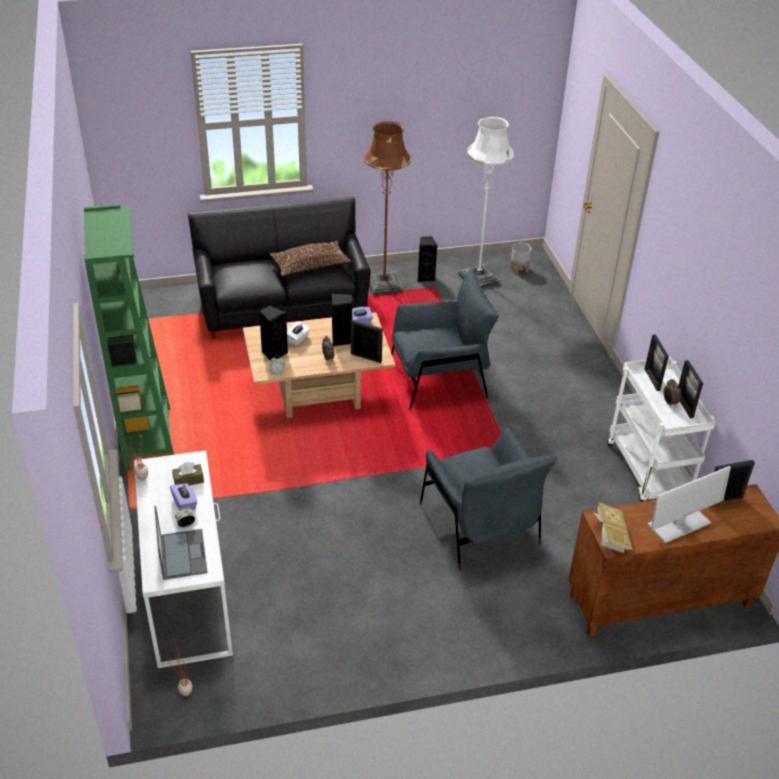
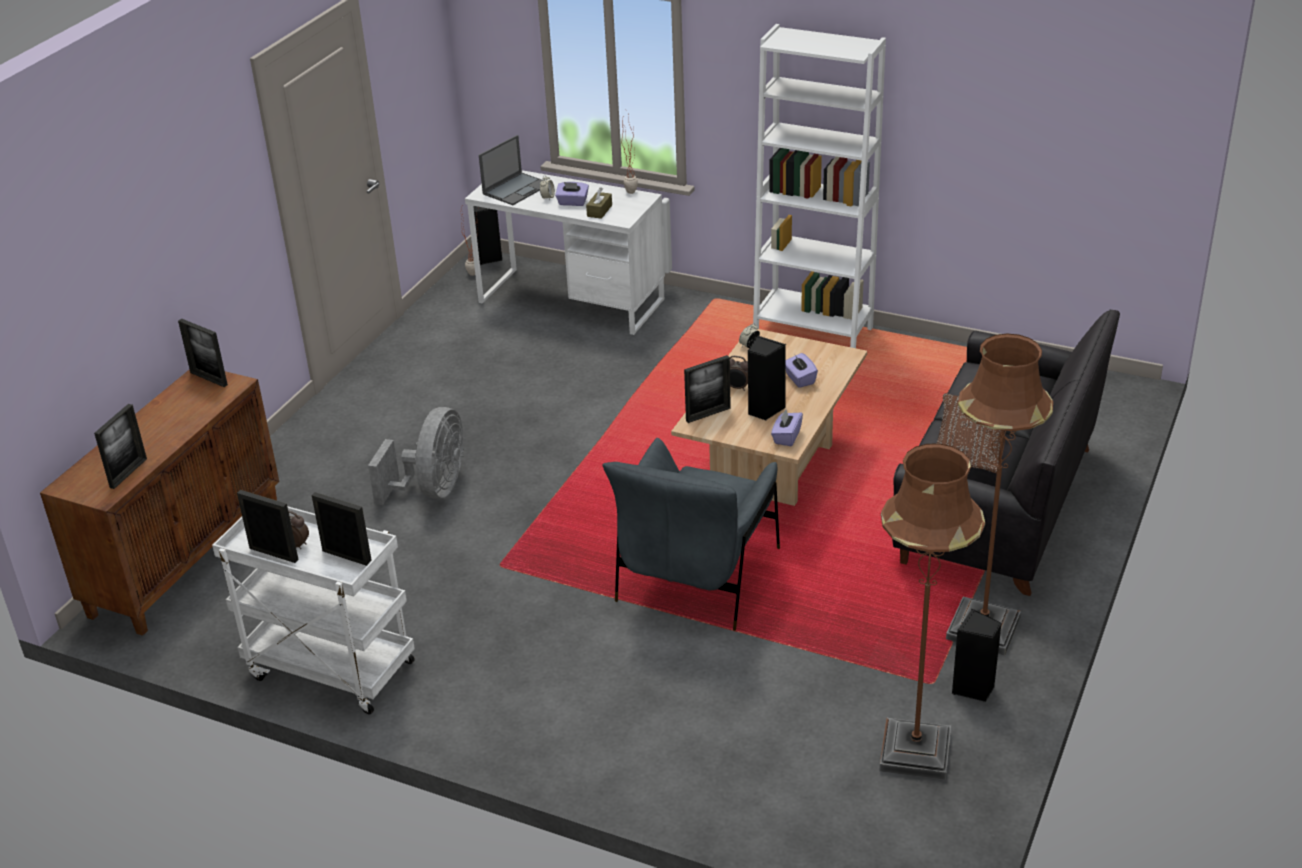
camera: 130 degrees right, 5 degrees down
green bookcase [84,204,174,471] -> white bookcase [753,24,886,348]
laptop [154,506,208,580] -> laptop turned 75 degrees counterclockwise [479,135,543,205]
black speaker [259,305,288,360] -> black speaker moved to [474,206,502,265]
white tissue box [287,321,310,346] -> purple tissue box [785,353,818,388]
grey armchair [420,428,557,570] -> grey fan [368,407,464,505]
white floor lamp [458,116,514,288] -> brown floor lamp [880,443,985,780]
grey planter [510,243,532,275] -> none
book [594,502,633,553] -> picture frame [178,319,228,387]
monitor [647,466,731,543] -> none

